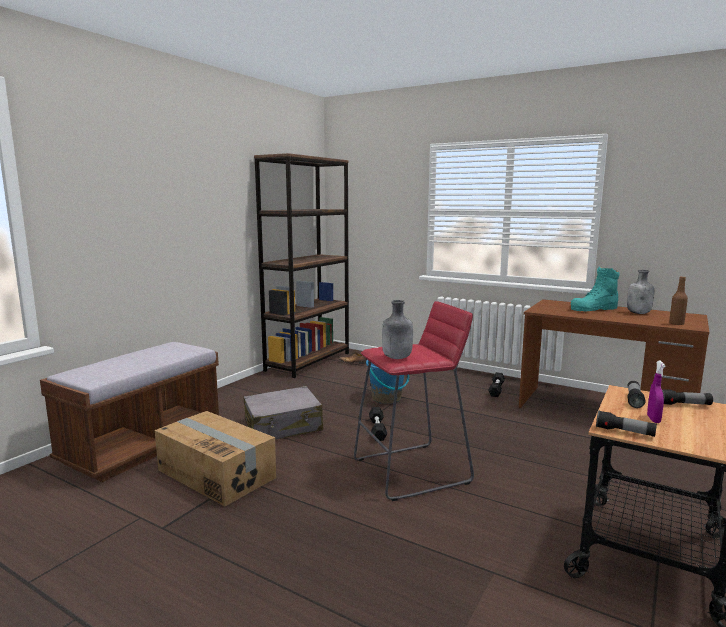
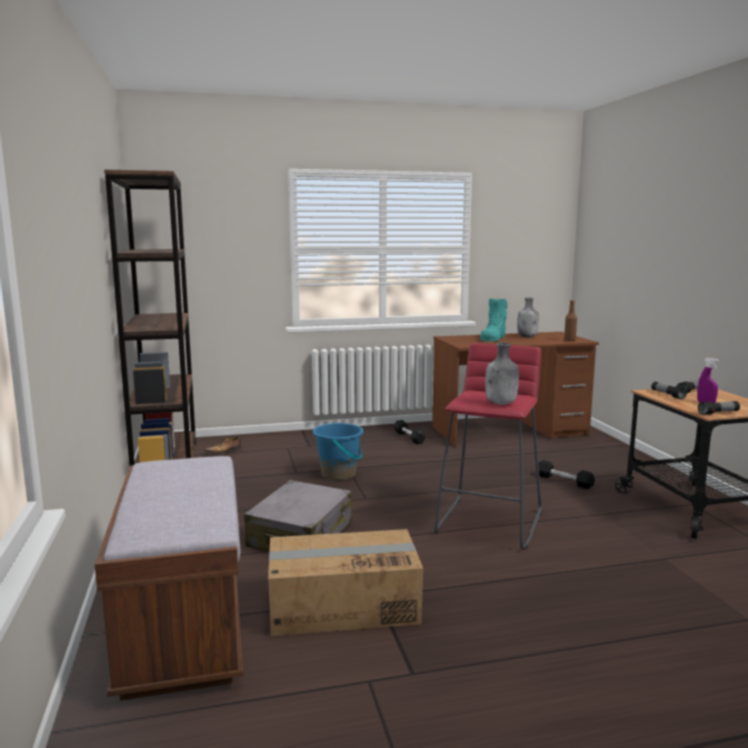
camera: 45 degrees left, 0 degrees up
black dumbbell [369,407,387,441] -> black dumbbell moved to [538,460,595,489]

